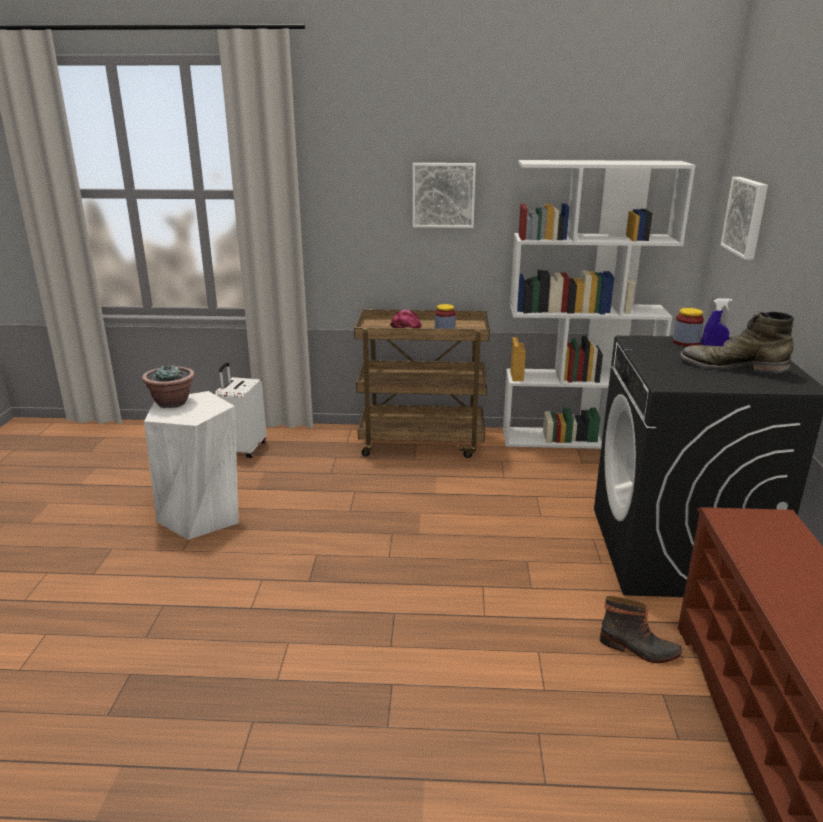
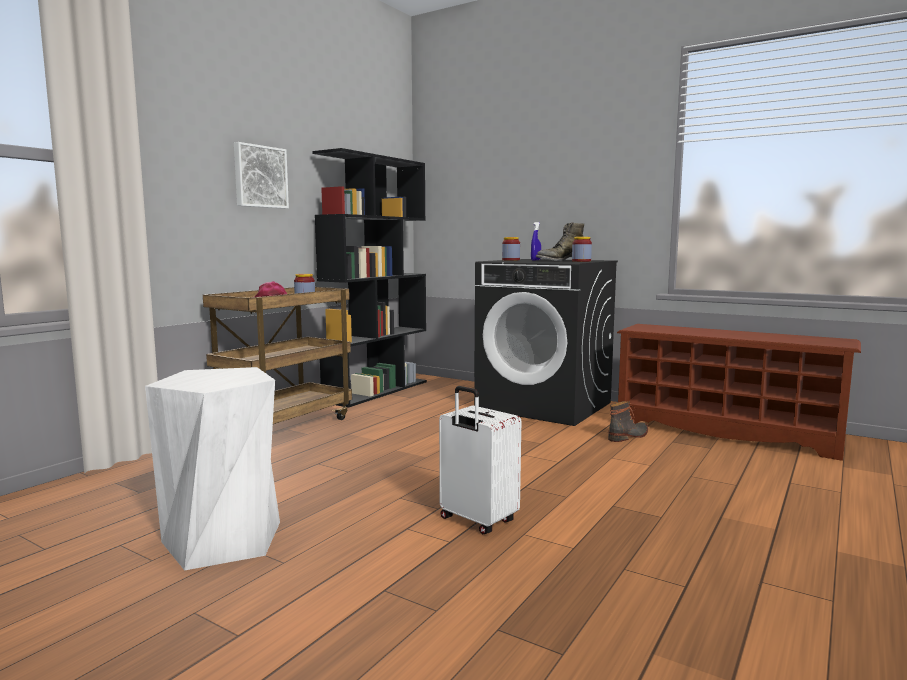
camera: 60 degrees left, 15 degrees down
potted plant [142,363,195,408] -> none
white suitcase [215,362,267,458] -> white suitcase moved to [439,386,521,534]
white bookcase [503,160,696,449] -> black bookcase [312,148,427,408]
picture [720,177,768,260] -> none
none -> jar [572,237,592,262]

